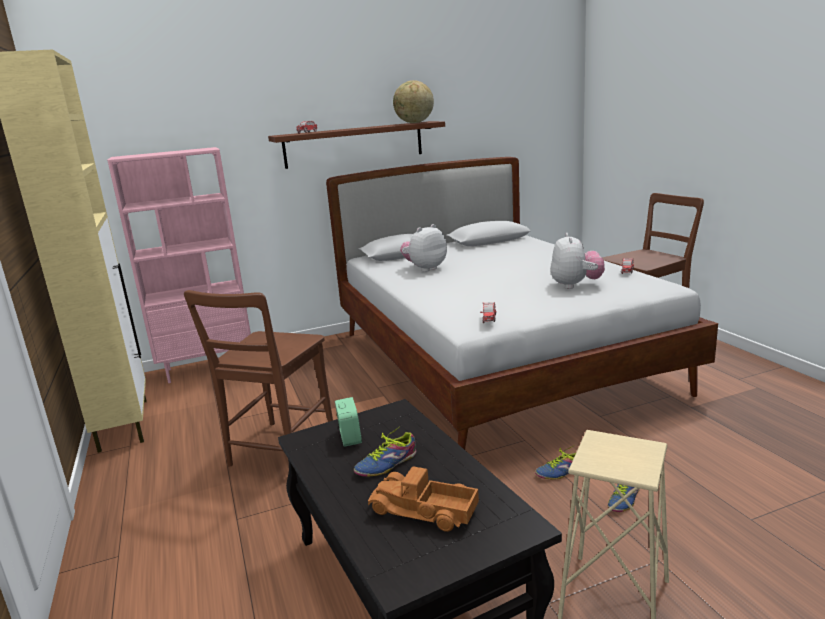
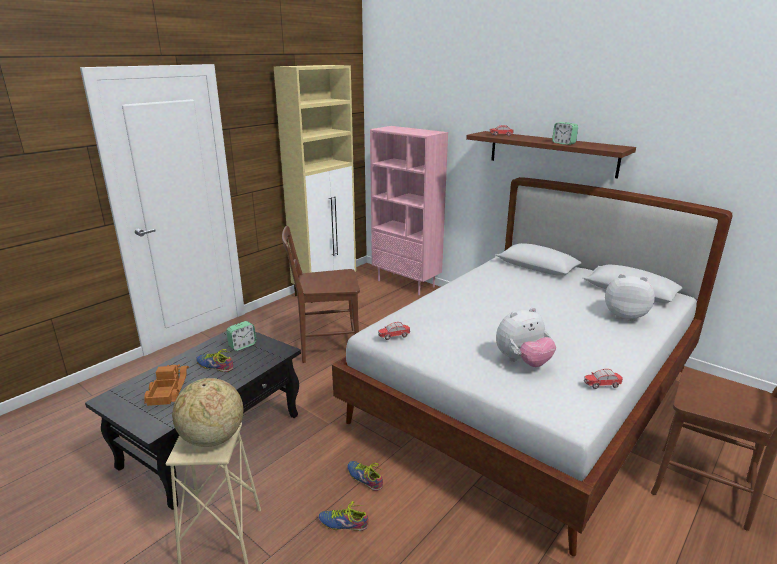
camera: 60 degrees right, 5 degrees up
globe [393,80,434,123] -> globe moved to [172,378,243,447]
plush toy [400,224,447,272] -> plush toy moved to [605,274,655,321]
none -> alarm clock [552,122,578,145]

